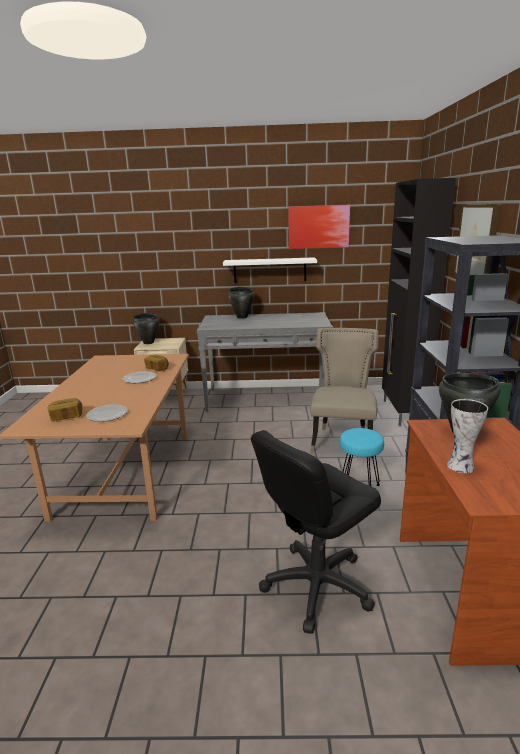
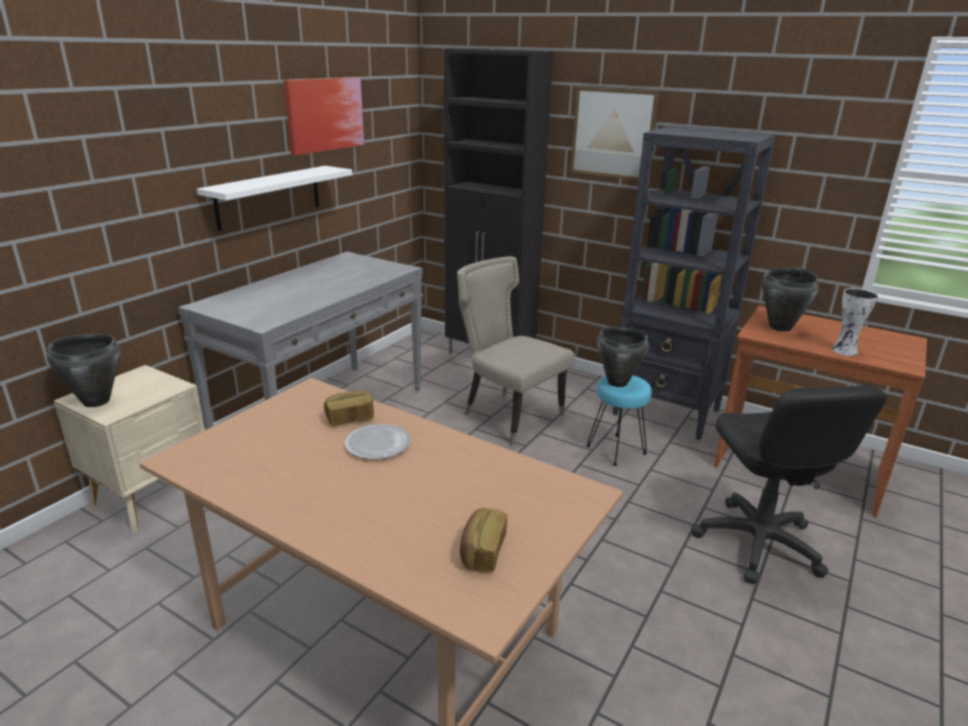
camera: 60 degrees left, 5 degrees up
plate [86,405,128,422] -> none
black cooking pot [228,287,254,319] -> black cooking pot moved to [597,327,649,387]

